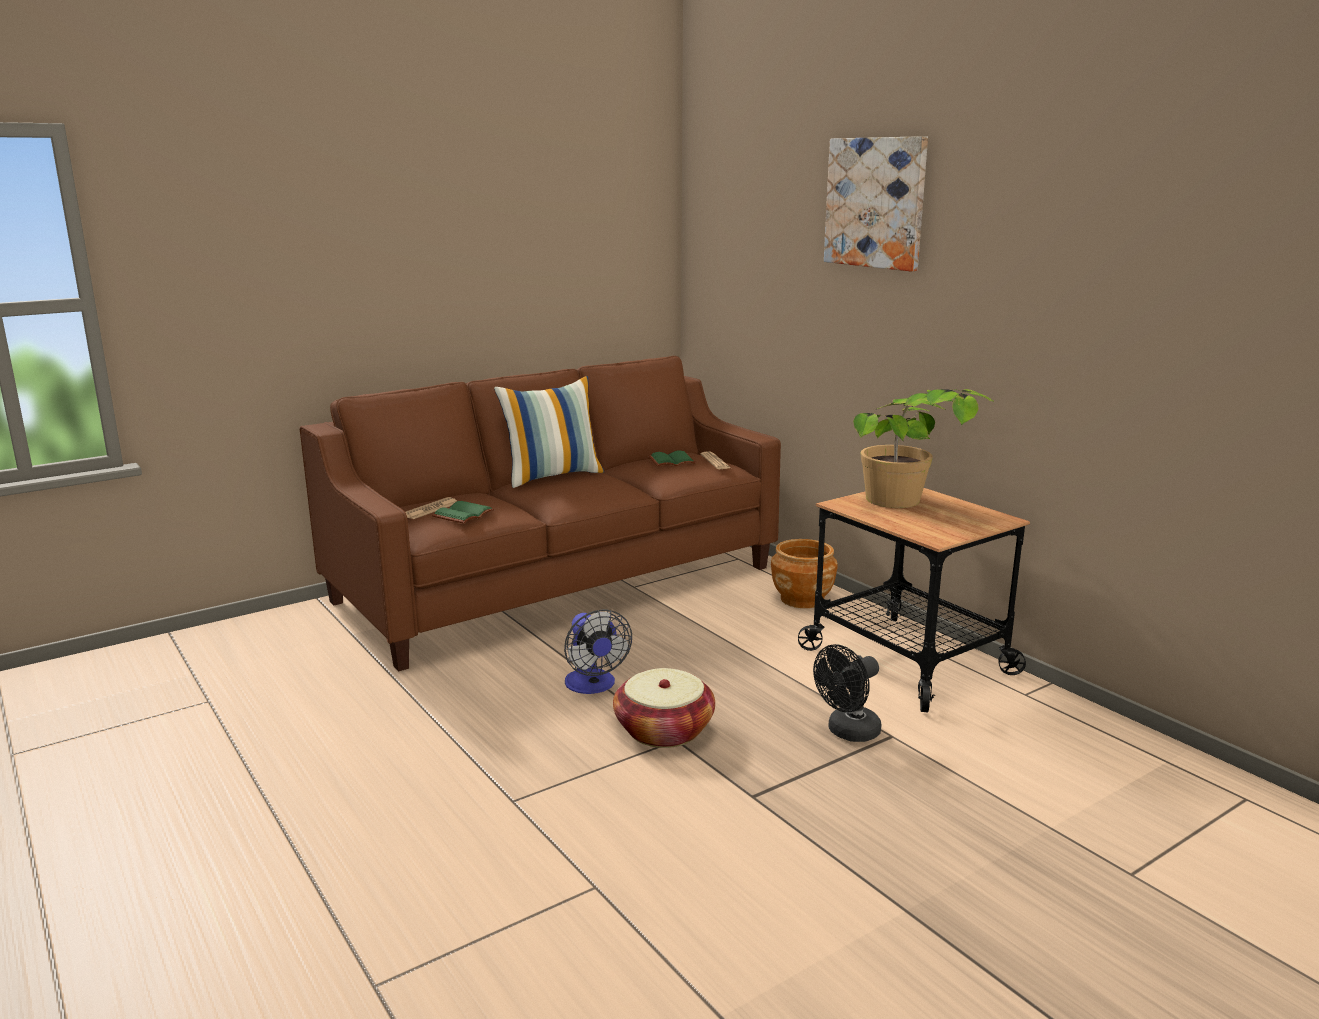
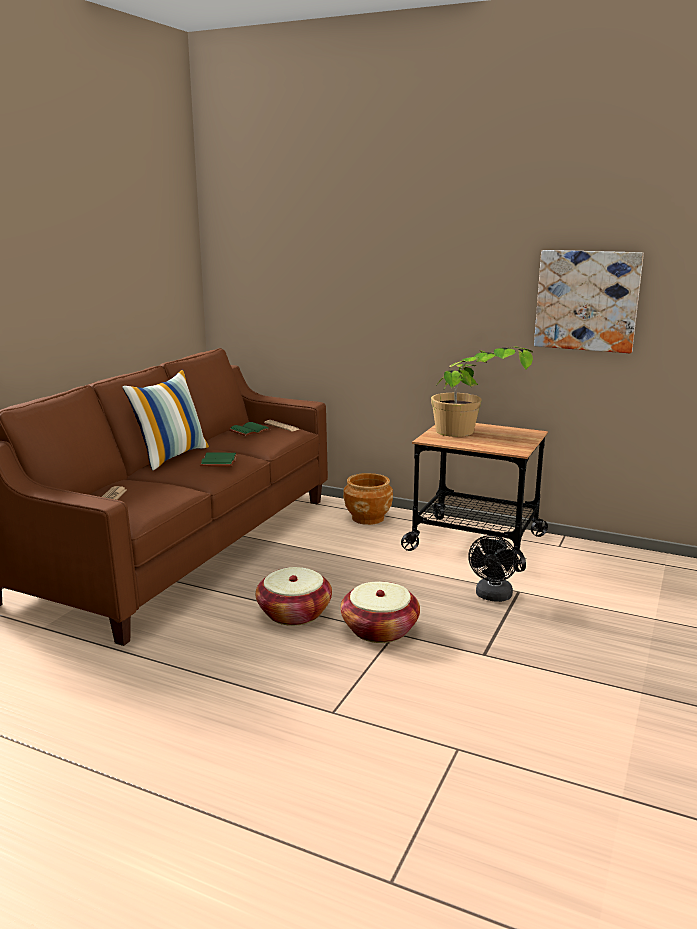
camera: 30 degrees left, 0 degrees up
green book [432,501,495,524] -> green book moved to [200,453,238,466]
fan [564,609,632,694] -> basket [256,567,332,626]
picture [824,136,928,272] -> picture moved to [534,250,644,353]

